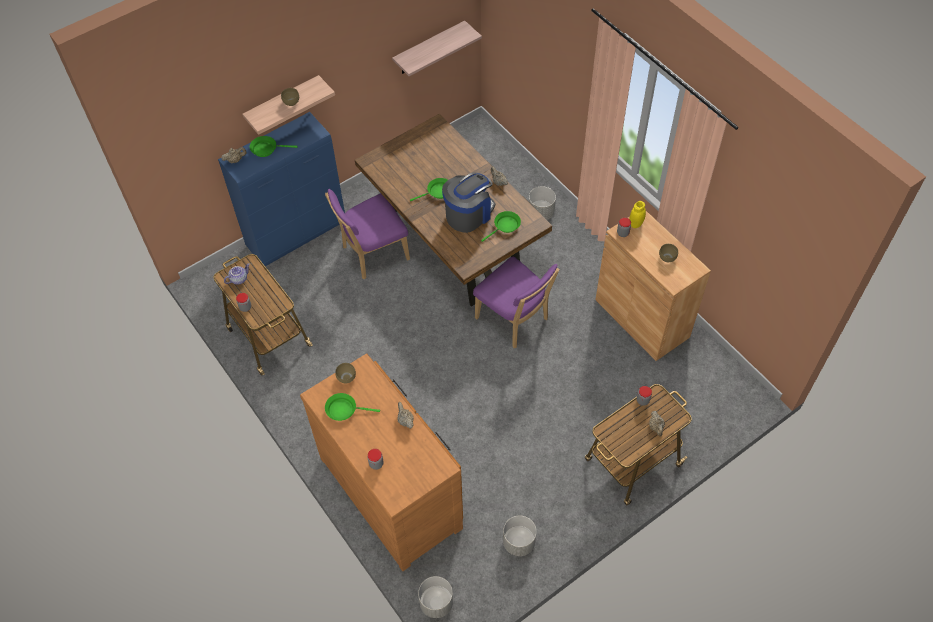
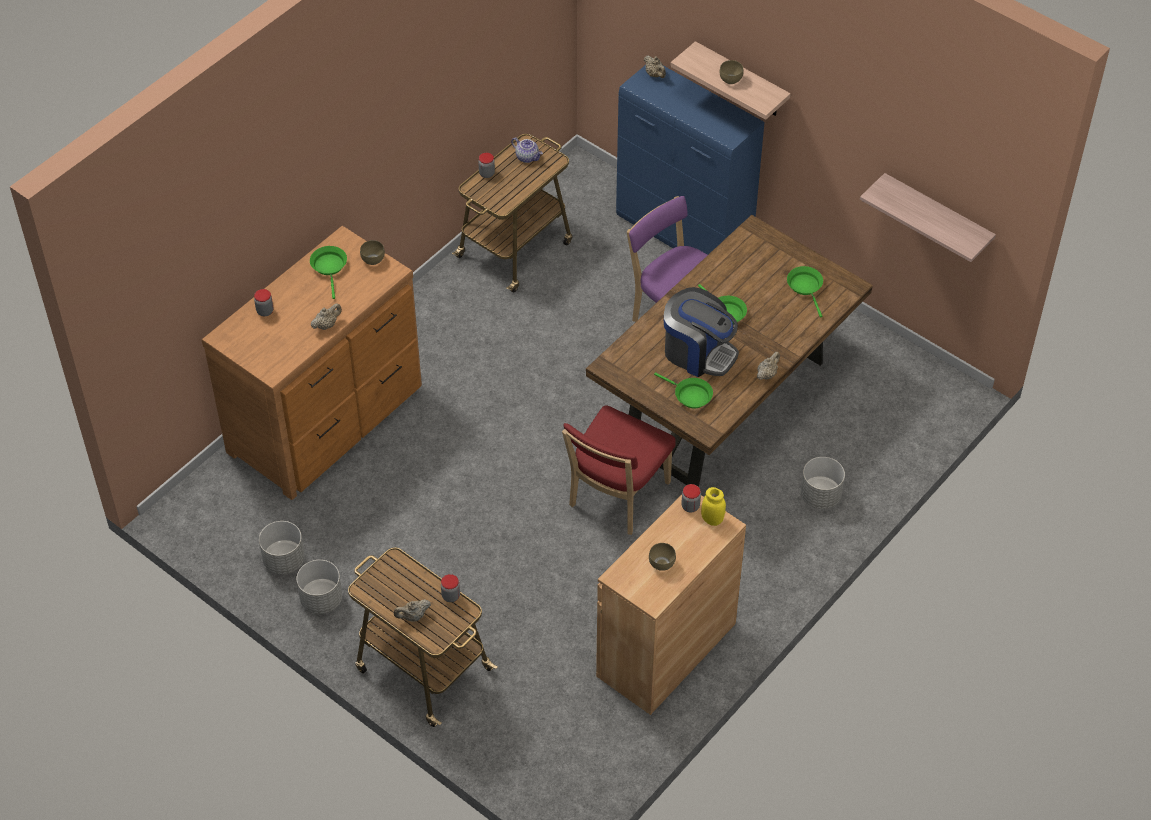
camera: 75 degrees right, 5 degrees down
green frying pan [250,136,298,157] -> green frying pan moved to [787,266,823,317]
grey planter [418,576,453,618] -> grey planter moved to [296,560,342,614]
purple chair [473,257,560,348] -> red chair [562,405,676,535]

